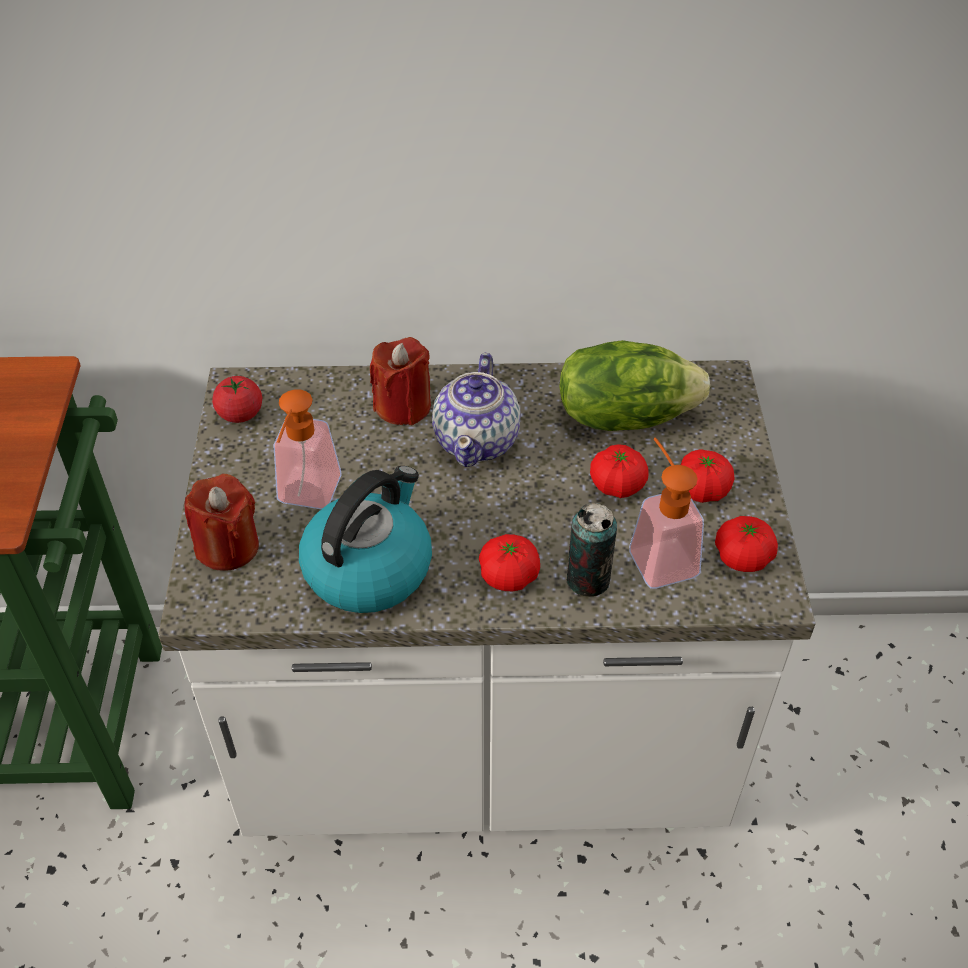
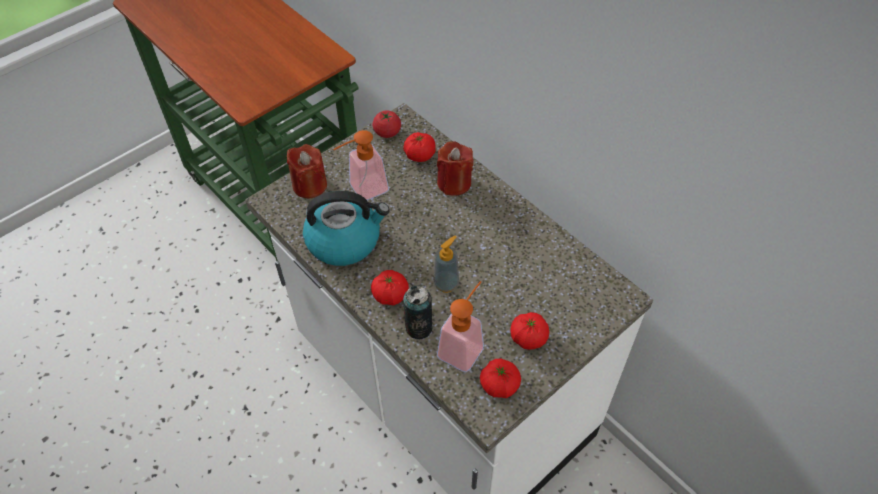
camera: 50 degrees right, 5 degrees up
teapot [432,353,521,467] -> none
lettuce [559,340,710,431] -> none
tomato [590,444,649,498] -> tomato moved to [403,132,436,162]
none -> soap dispenser [433,236,459,293]

